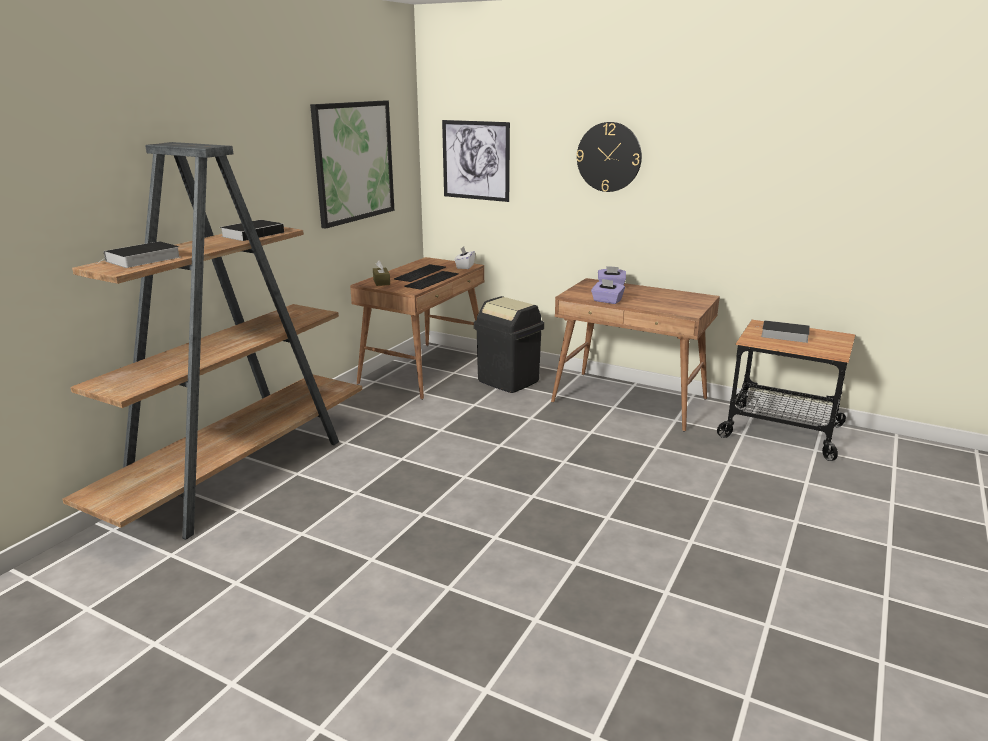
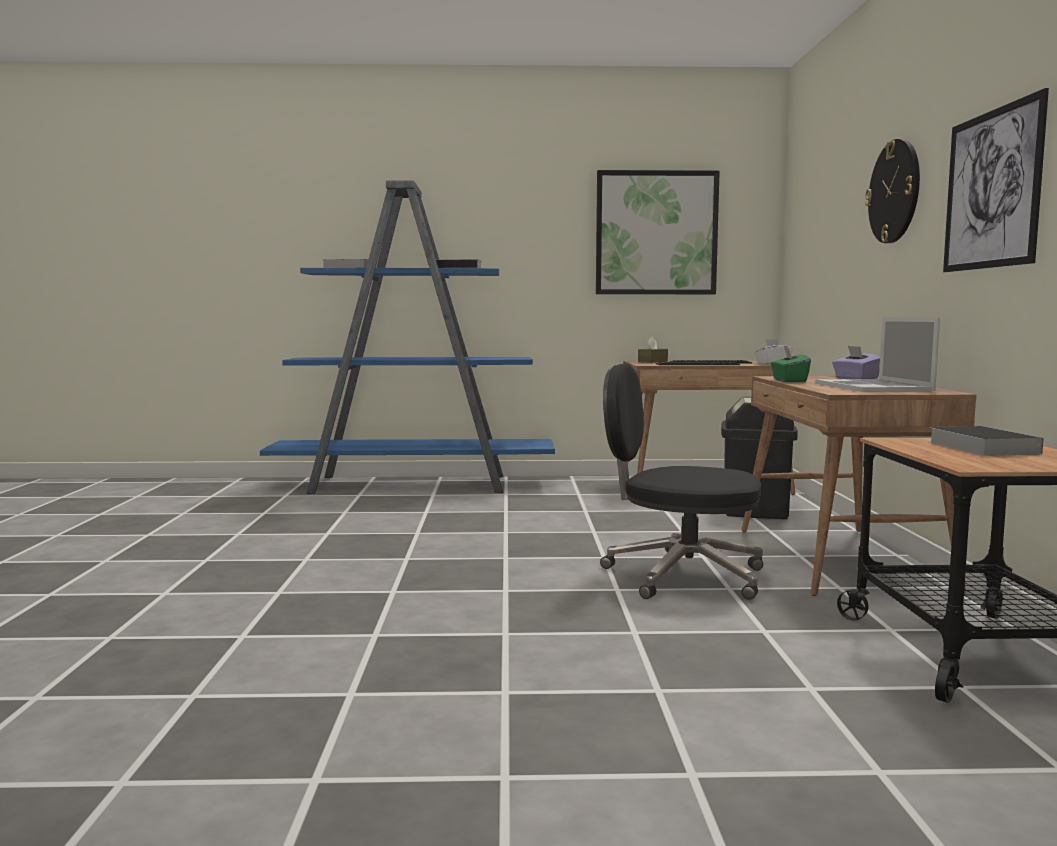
camera: 60 degrees right, 15 degrees down
brown bookcase [63,142,362,540] -> blue bookcase [260,180,555,494]
picture [442,120,510,202] -> picture moved to [943,88,1049,272]
purple tissue box [591,279,625,304] -> green tissue box [771,347,811,382]
none -> black office chair [600,364,763,600]
none -> laptop [815,318,940,392]

